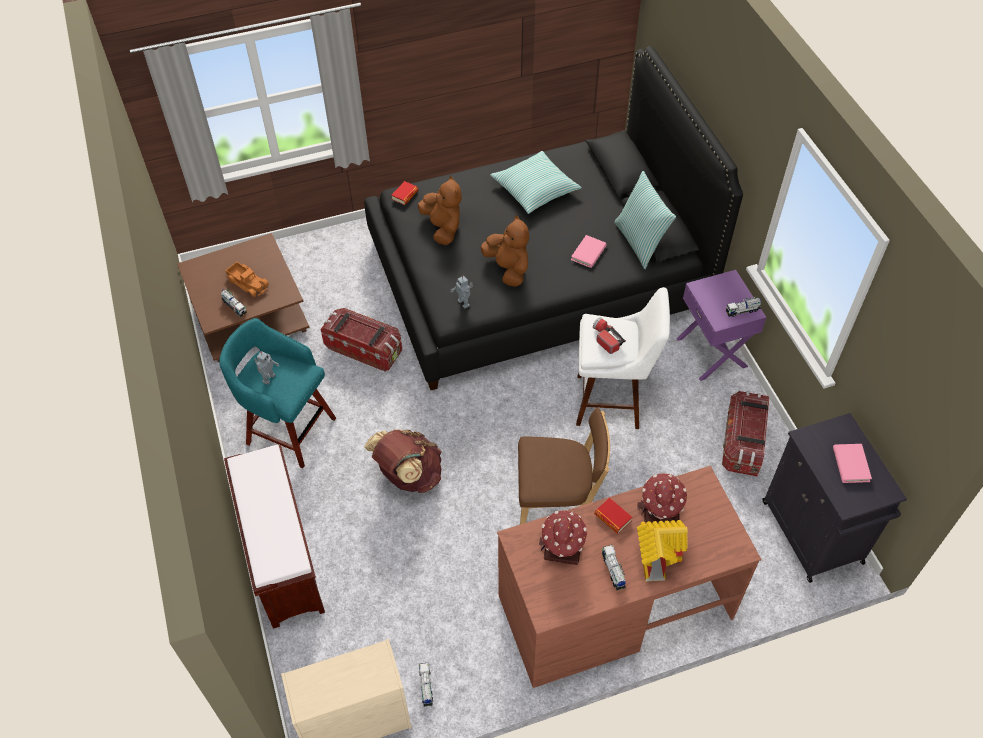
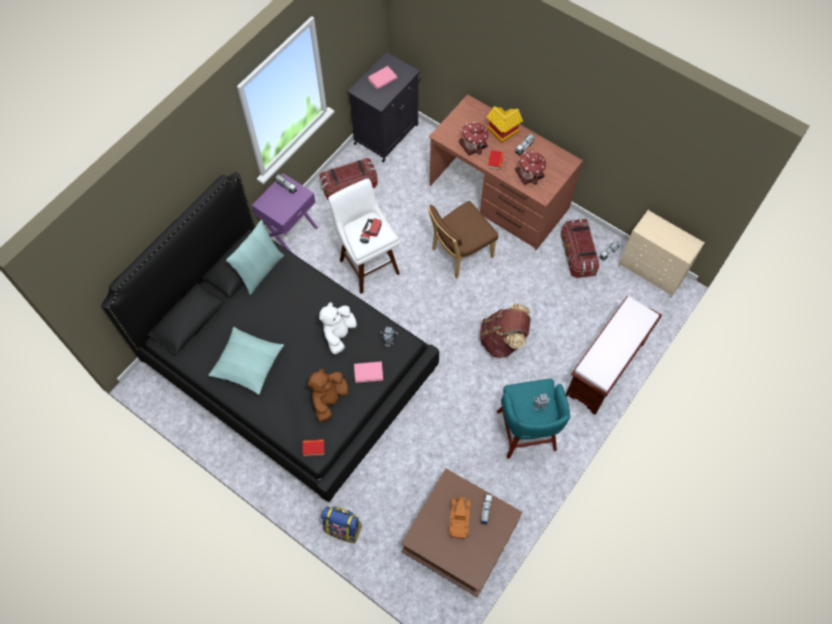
camera: 125 degrees left, 10 degrees up
storage box [320,308,402,372] -> storage box moved to [561,219,599,278]
brown plush toy [481,215,529,287] -> white plush toy [319,302,357,354]
brown chair [518,408,610,524] -> brown chair turned 90 degrees counterclockwise [428,201,498,278]
pink book [571,235,607,268] -> pink book moved to [354,362,383,383]
none -> backpack [321,506,362,543]

